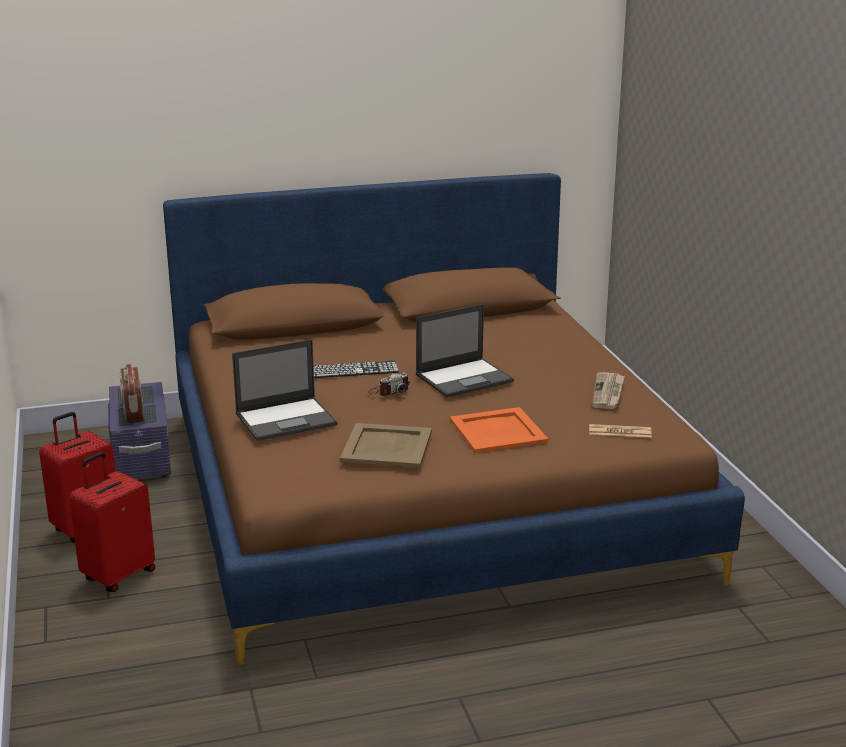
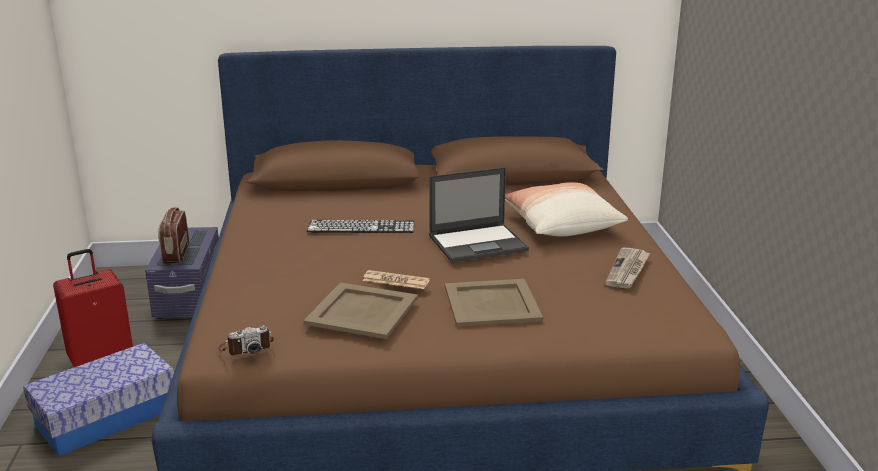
camera: 10 degrees right, 0 degrees up
red suitcase [69,452,155,592] -> storage box [23,343,174,456]
laptop [232,339,338,441] -> none
camera [368,372,410,396] -> camera moved to [218,326,274,355]
orange tray [450,407,548,453] -> beige tray [445,279,543,327]
newspaper [589,424,652,438] -> newspaper moved to [363,270,430,289]
none -> pillow [505,182,628,236]

